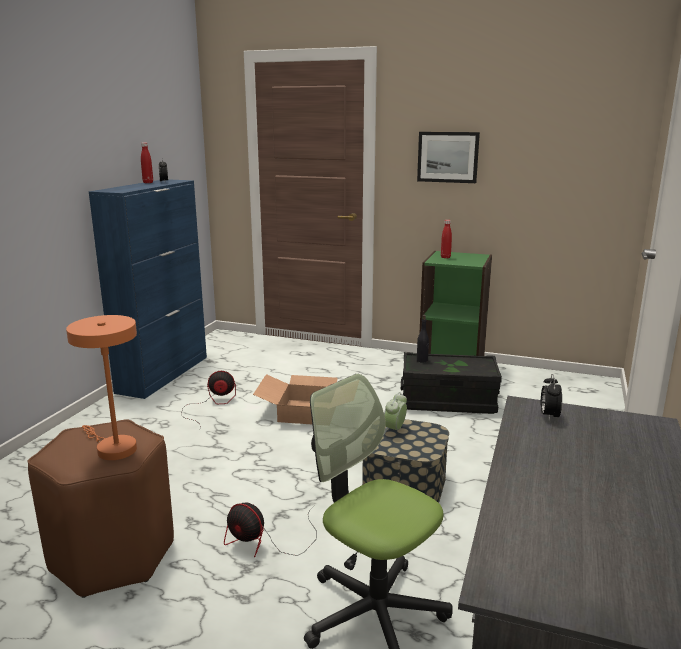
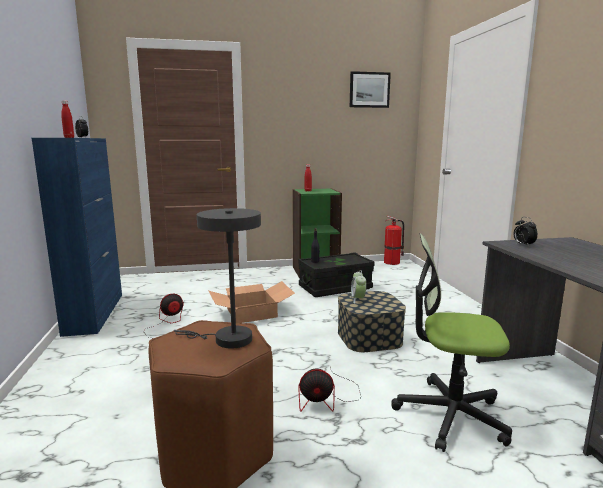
camera: 30 degrees left, 5 degrees down
orange table lamp [66,315,137,460] -> grey table lamp [174,208,261,348]
picture [417,132,480,183] -> picture moved to [350,71,391,108]
none -> fire extinguisher [384,216,404,265]

